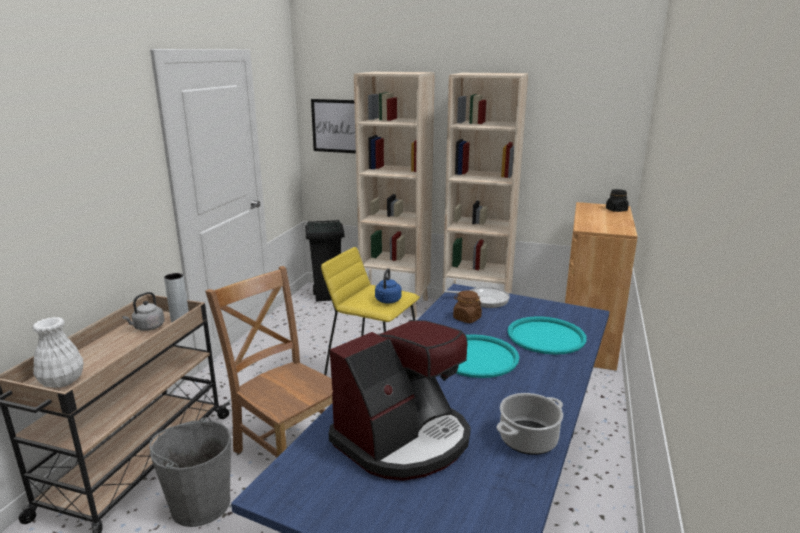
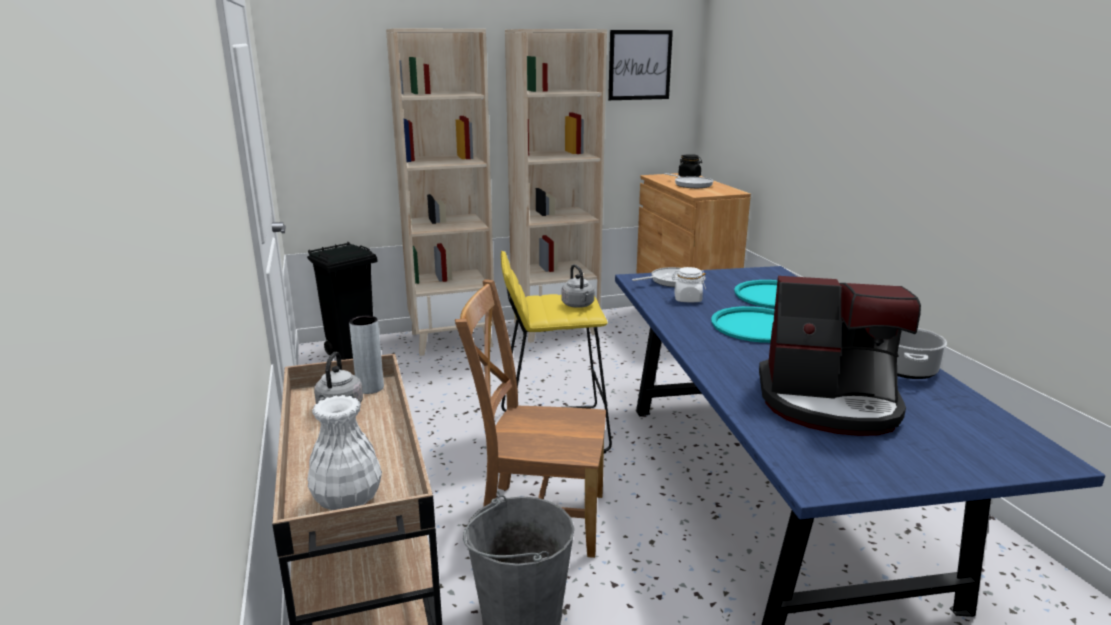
camera: 35 degrees left, 0 degrees up
picture [311,99,356,153] -> picture moved to [608,30,673,100]
coffee machine [329,320,471,481] -> coffee machine turned 90 degrees clockwise [759,276,921,436]
blue kettle [375,268,401,303] -> grey kettle [561,264,595,308]
brown jar [453,291,482,323] -> white jar [672,267,706,302]
none -> frying pan [664,173,713,188]

